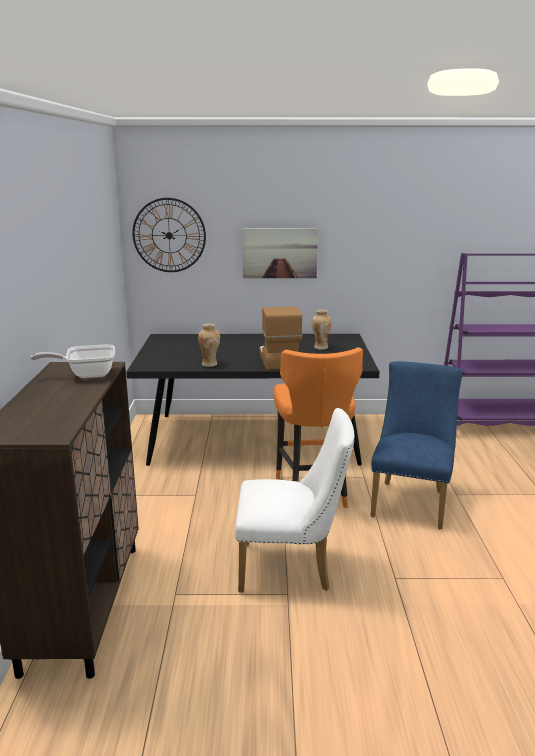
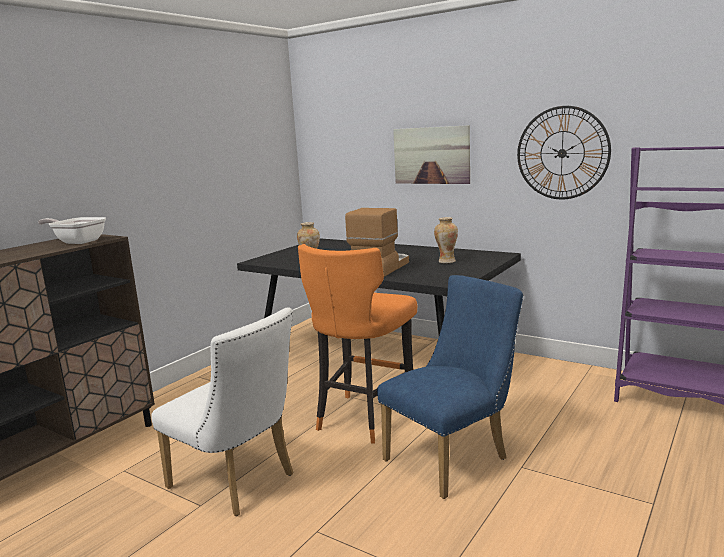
camera: 35 degrees right, 5 degrees down
wall clock [132,198,206,272] -> wall clock moved to [517,106,611,199]

